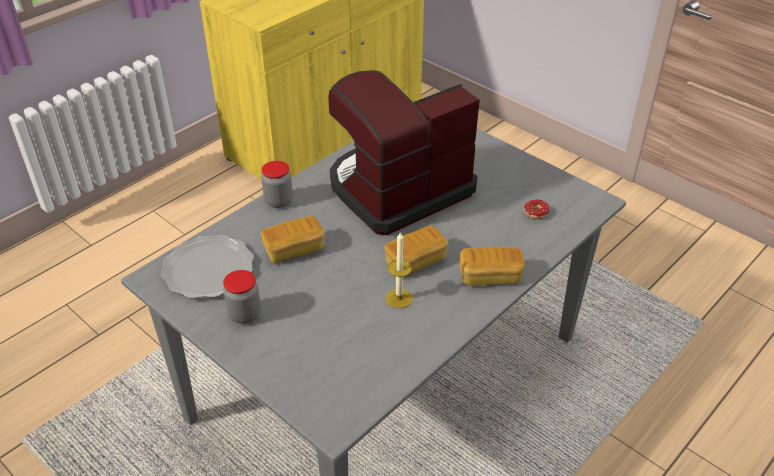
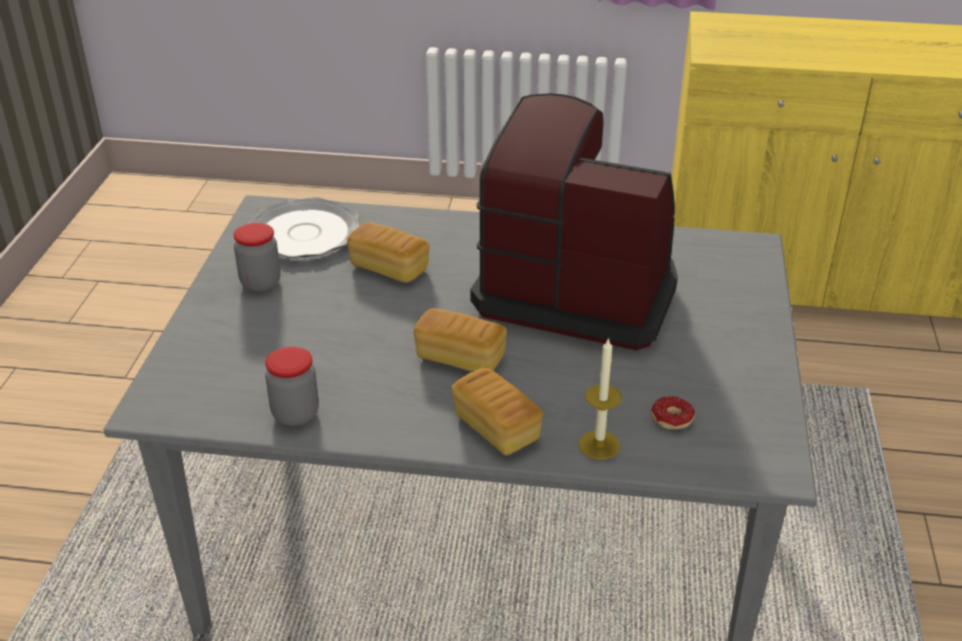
camera: 55 degrees right, 5 degrees down
jar [261,161,293,208] -> jar moved to [265,347,319,426]
candle [386,232,413,308] -> candle moved to [579,337,622,459]

